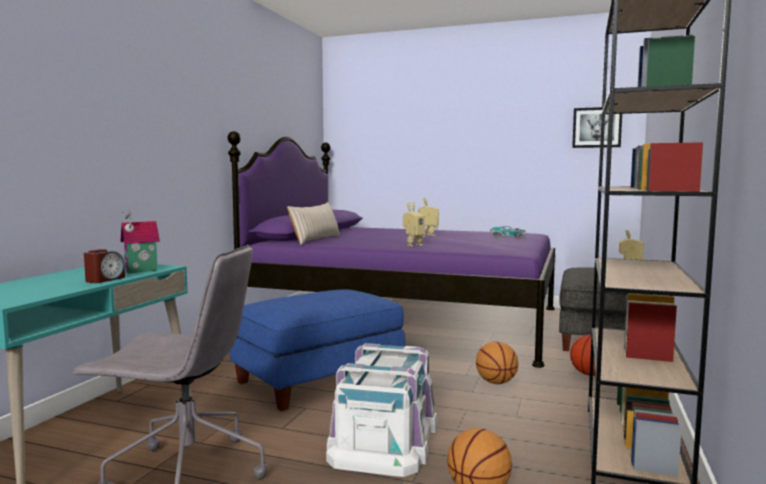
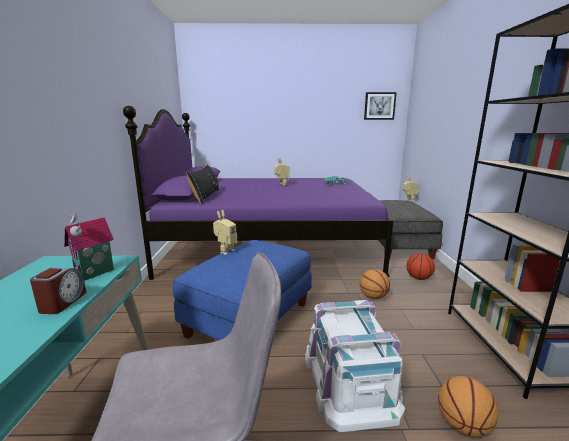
camera: 20 degrees left, 10 degrees up
beige pillow [287,202,340,245] -> black pillow [186,164,219,204]
toy robot [403,202,425,246] -> toy robot moved to [213,210,237,255]

